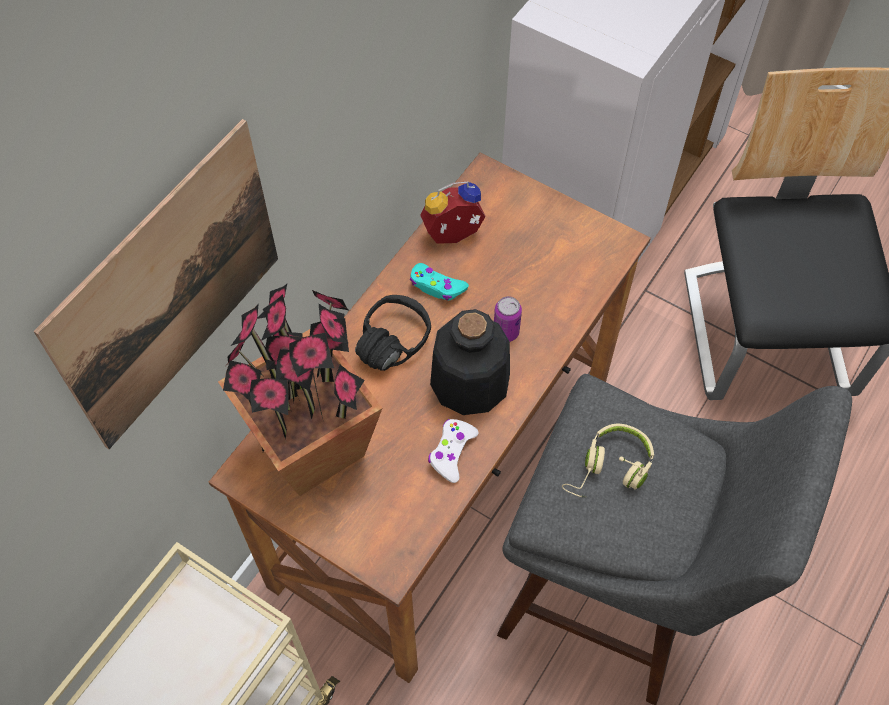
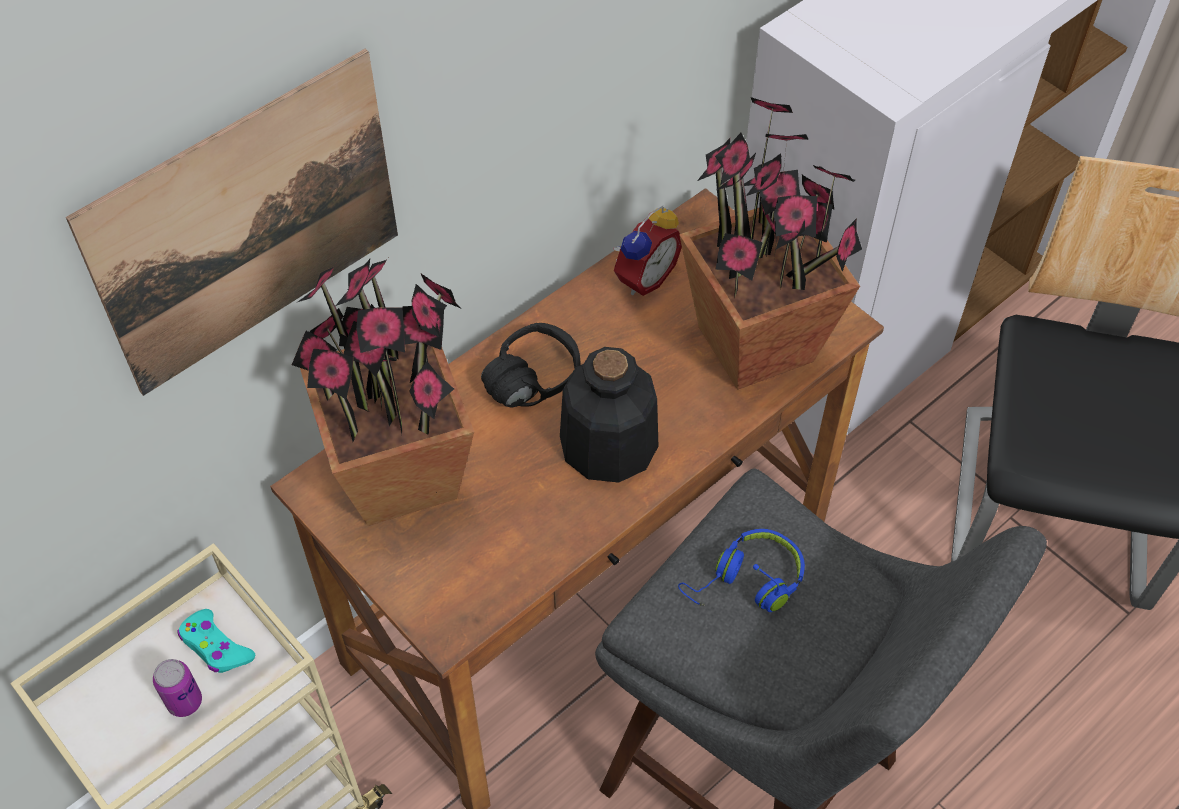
camera: 15 degrees right, 5 degrees down
turquoise game controller [410,263,469,300] -> turquoise game controller moved to [178,609,255,673]
alarm clock [420,181,486,244] -> alarm clock turned 135 degrees clockwise [613,206,682,296]
white game controller [428,419,479,483] -> none
can [494,296,522,342] -> can moved to [153,659,202,717]
beige headphones [562,424,654,498] -> blue headphones [678,529,805,612]
none -> potted plant [679,97,862,390]

